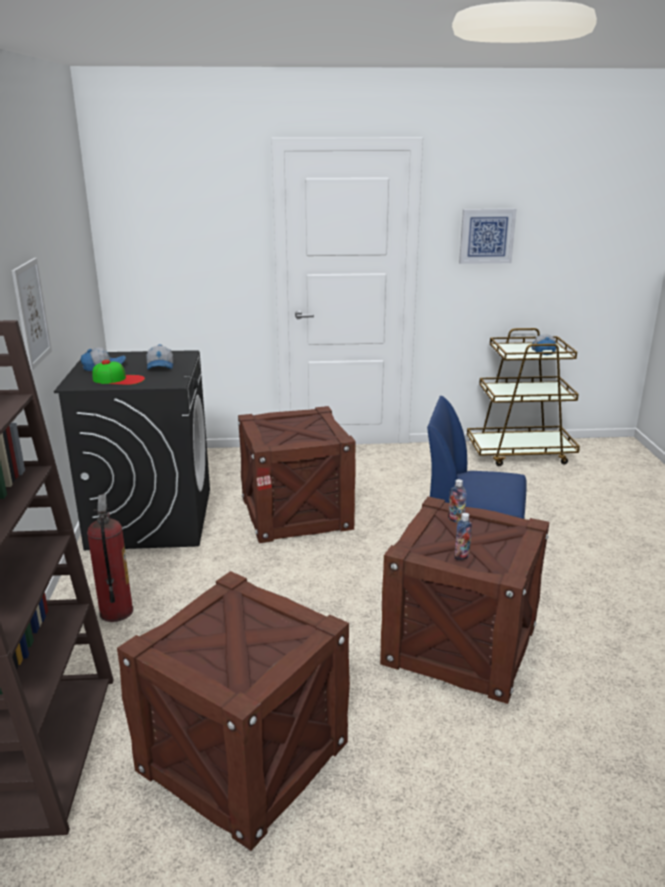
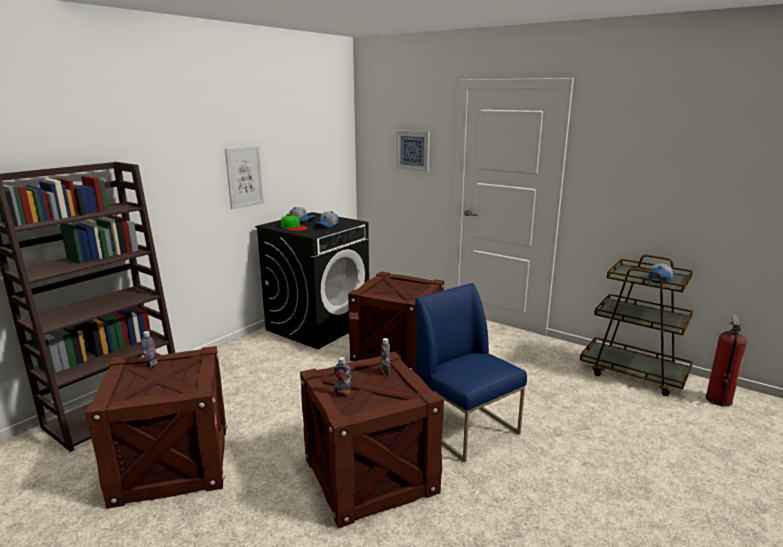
camera: 40 degrees right, 5 degrees down
fire extinguisher [87,494,133,622] -> fire extinguisher moved to [706,315,747,407]
picture [459,209,517,264] -> picture moved to [396,130,430,171]
none -> bottle [142,331,157,367]

